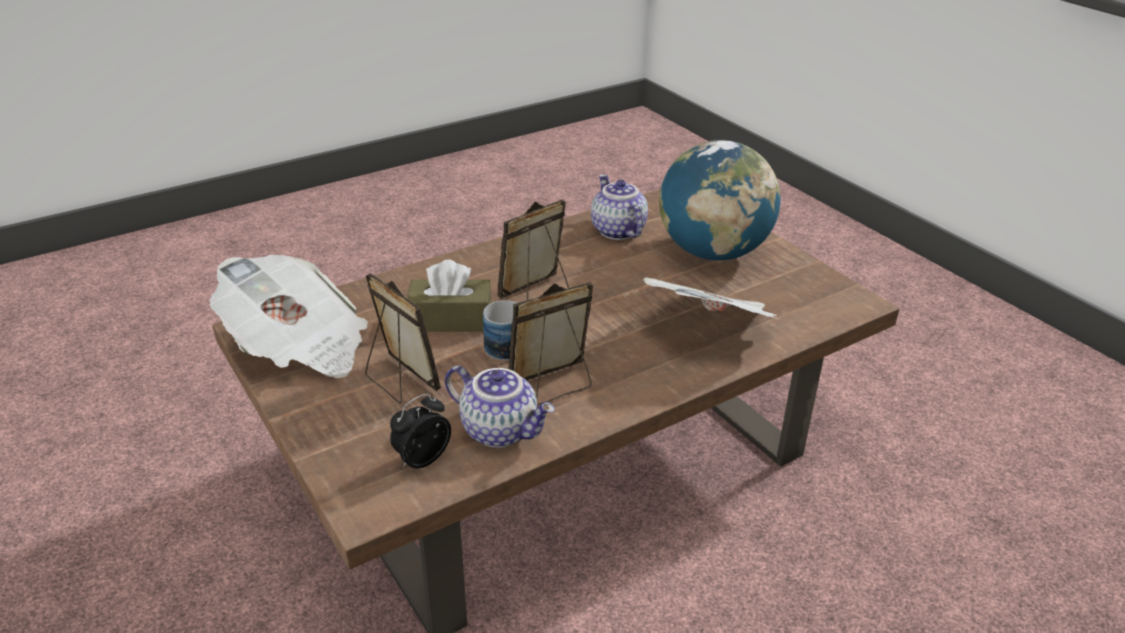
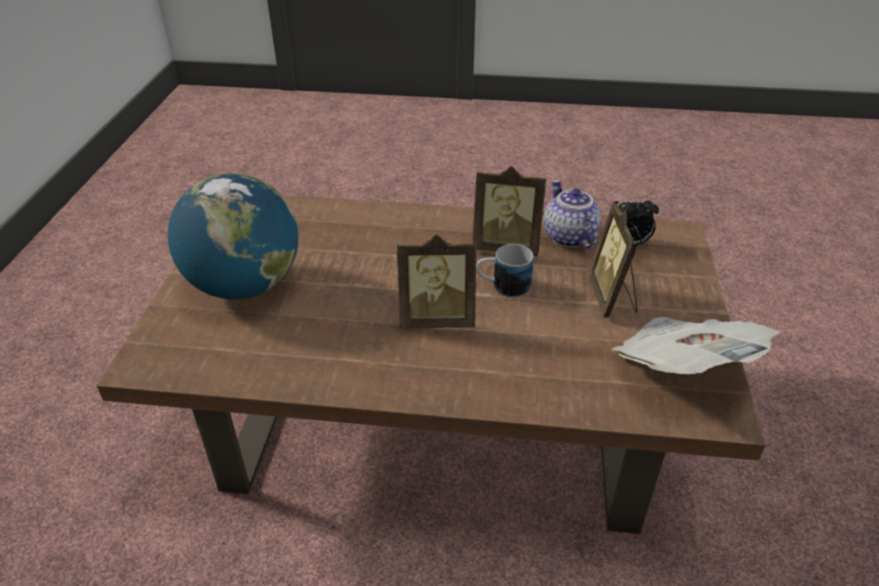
camera: 140 degrees left, 5 degrees up
brown tissue box [407,260,492,331] -> none
teapot [591,174,648,240] -> none
newspaper [643,278,778,319] -> none

